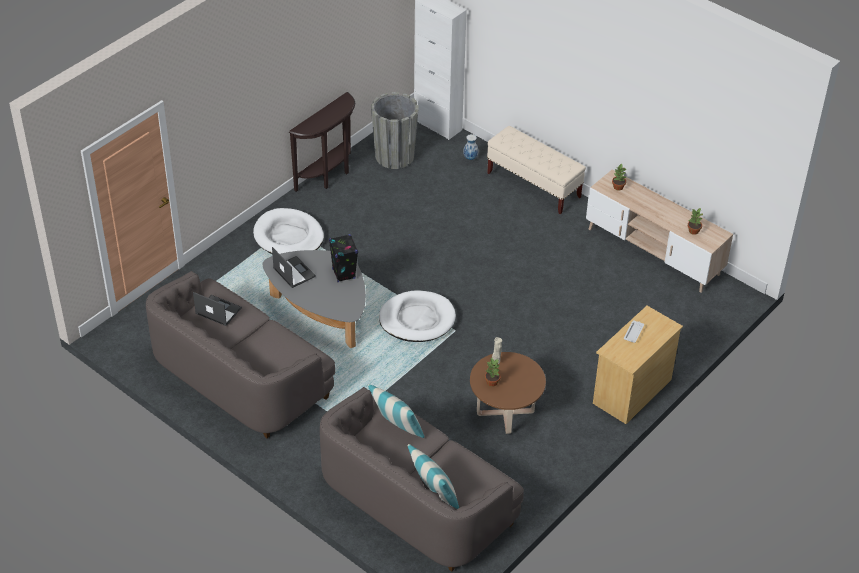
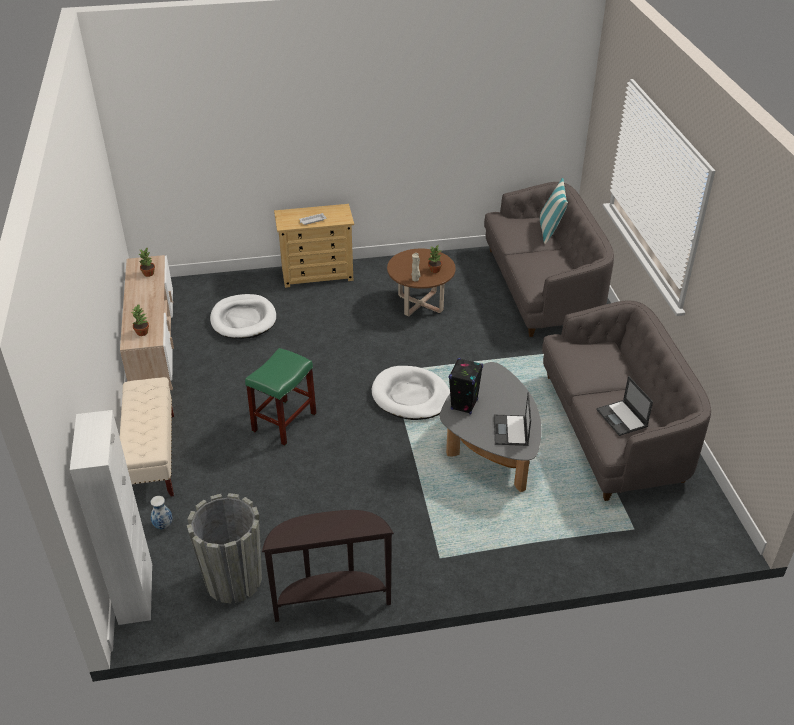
camera: 140 degrees left, 5 degrees down
white dog bed [253,208,324,254] -> white dog bed moved to [210,294,276,339]
pillow [368,384,425,438] -> none
none -> green stool [245,348,316,446]

